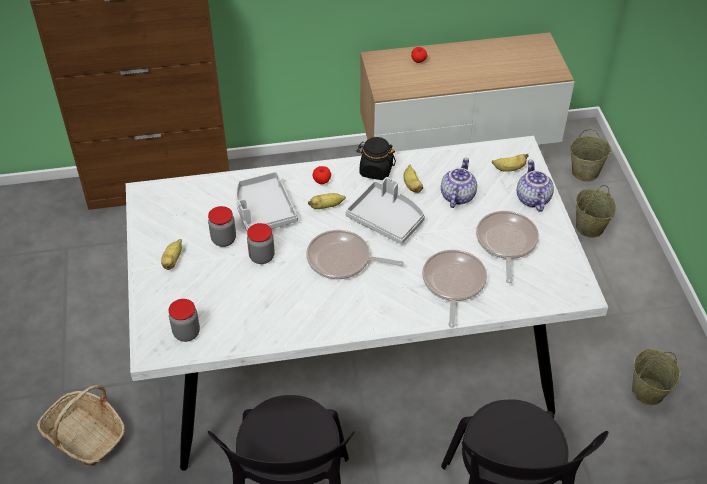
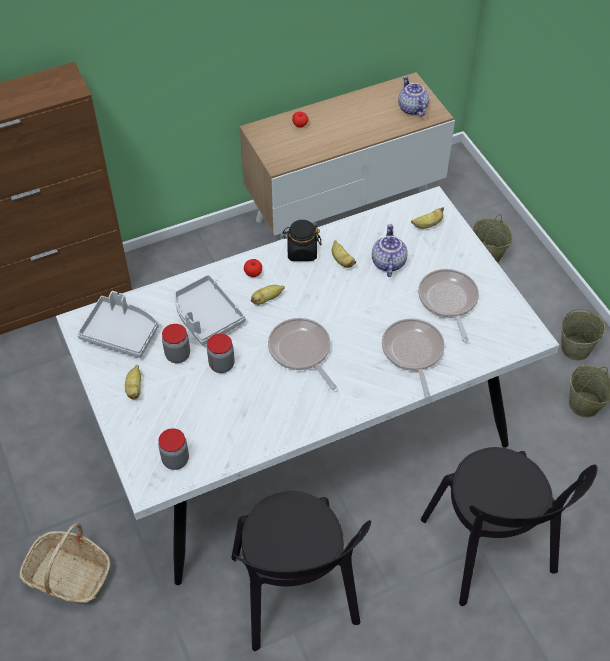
camera: 15 degrees left, 5 degrees up
frying pan [306,230,404,279] -> frying pan turned 60 degrees clockwise [268,318,337,390]
grey tray [345,177,425,244] -> grey tray moved to [77,291,159,358]
teapot [517,160,554,212] -> teapot moved to [398,76,429,117]
beige bucket [570,130,611,182] -> beige bucket moved to [561,309,605,360]

